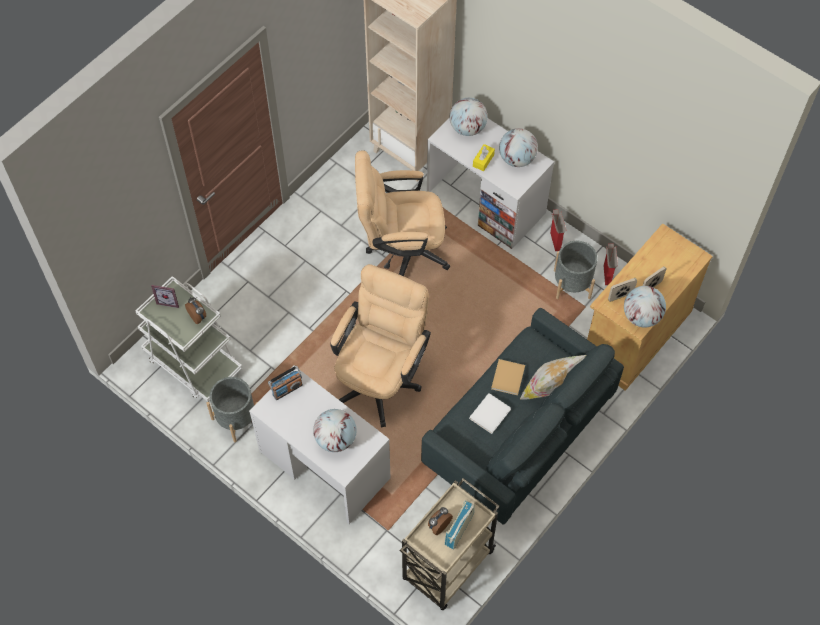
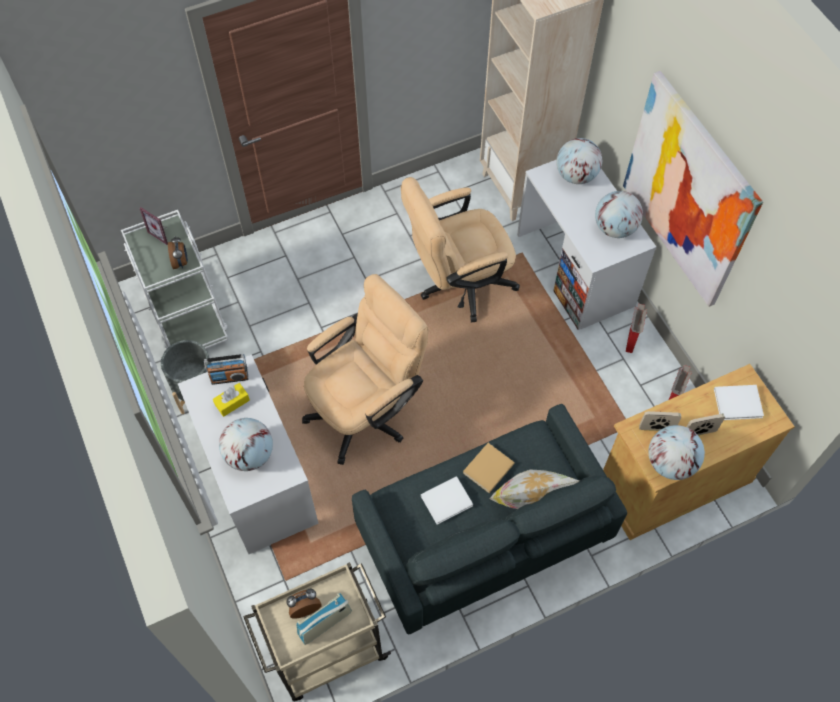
camera: 25 degrees right, 0 degrees up
beige office chair [355,150,450,276] -> beige office chair turned 45 degrees counterclockwise [401,177,520,322]
yellow tissue box [473,144,495,171] -> yellow tissue box moved to [213,383,250,417]
grey planter [554,241,597,299] -> none
none -> picture [623,71,763,307]
none -> white book [714,385,764,420]

